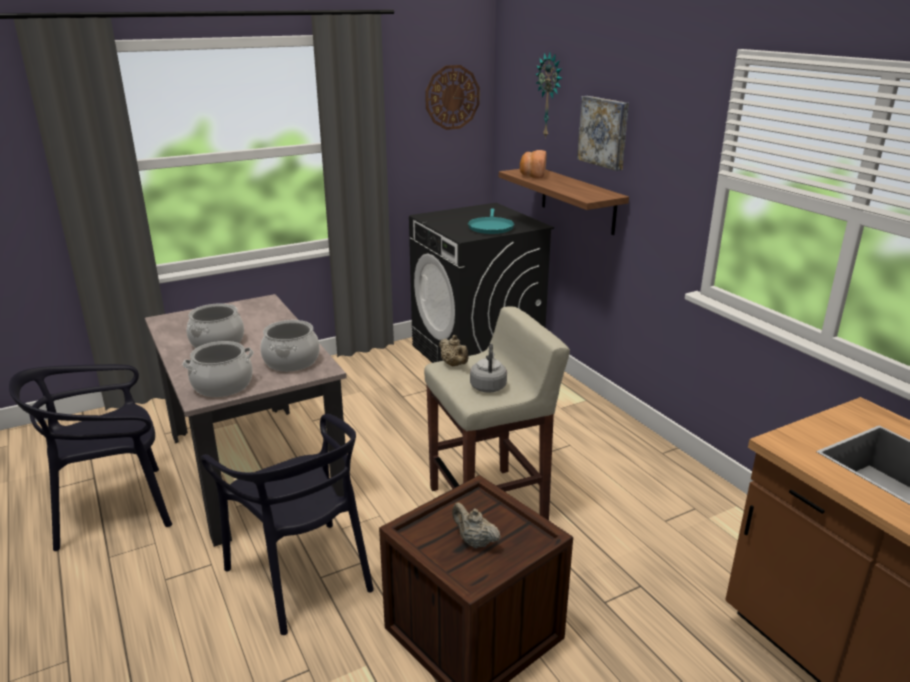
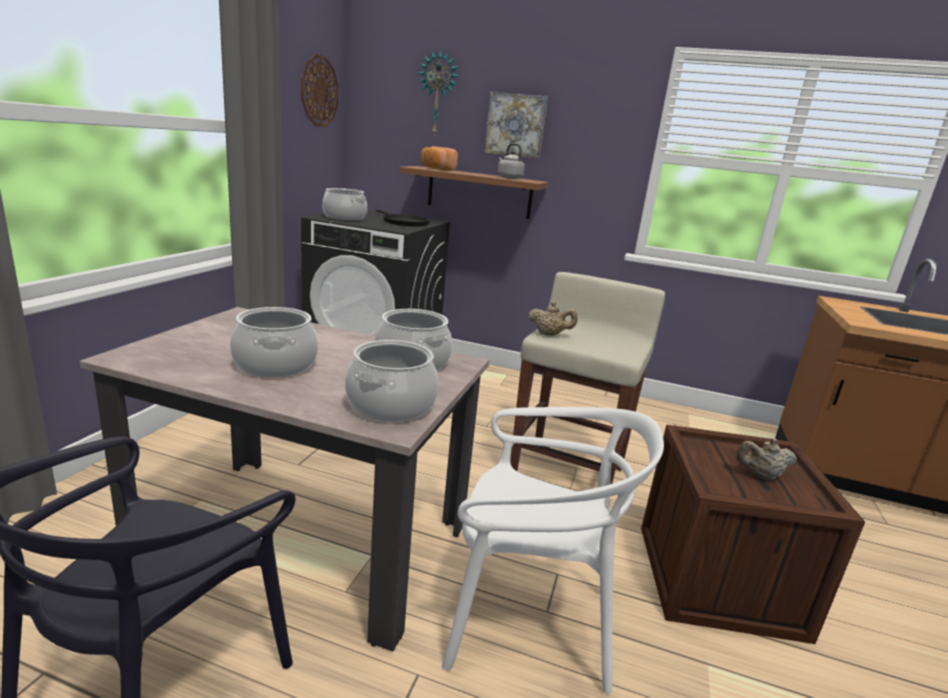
camera: 45 degrees left, 5 degrees down
black chair [201,414,374,635] -> white chair [442,407,664,694]
turquoise frying pan [468,209,514,234] -> black frying pan [376,209,430,227]
grey kettle [470,344,507,393] -> grey kettle moved to [497,143,525,179]
none -> cooking pot [322,188,367,221]

